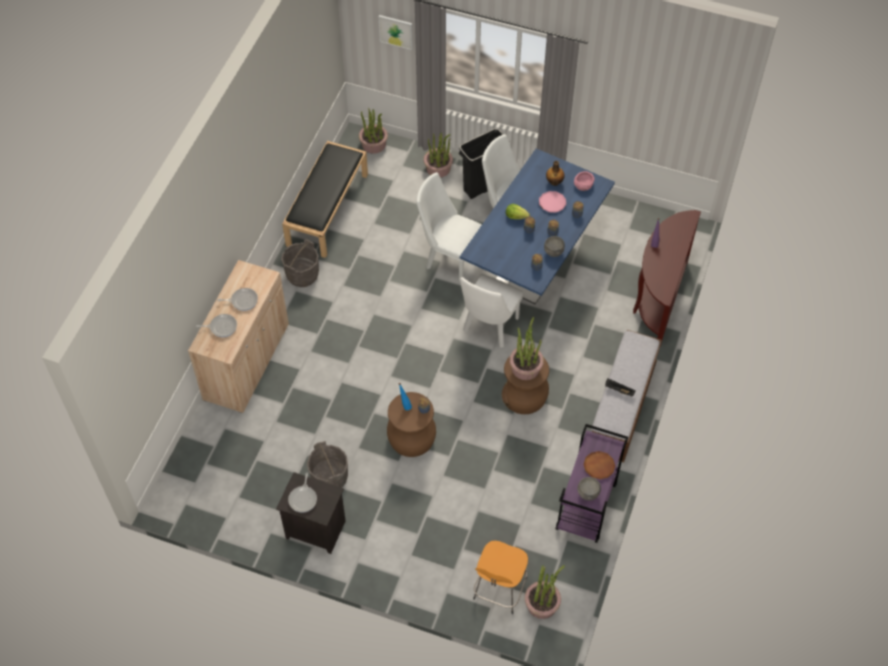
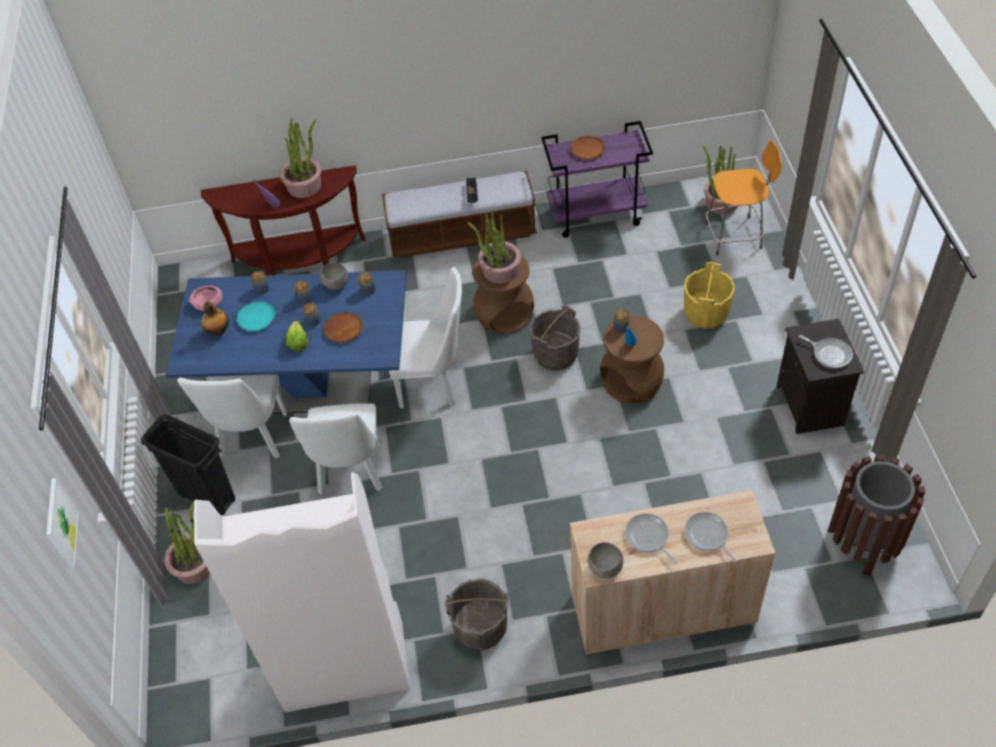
camera: 115 degrees left, 5 degrees down
black bench [282,141,368,258] -> white bookcase [194,472,410,712]
frying pan [288,473,317,513] -> frying pan turned 60 degrees clockwise [799,335,853,369]
grey bucket [307,441,348,488] -> grey bucket moved to [529,305,581,371]
potted plant [359,108,388,154] -> potted plant moved to [280,118,321,198]
pink plate [539,191,566,213] -> turquoise plate [236,302,276,331]
grey bowl [577,477,601,501] -> grey bowl moved to [588,542,623,579]
none -> brown plate [323,312,363,343]
none -> yellow bucket [684,262,735,329]
none -> brown trash can [827,455,925,575]

